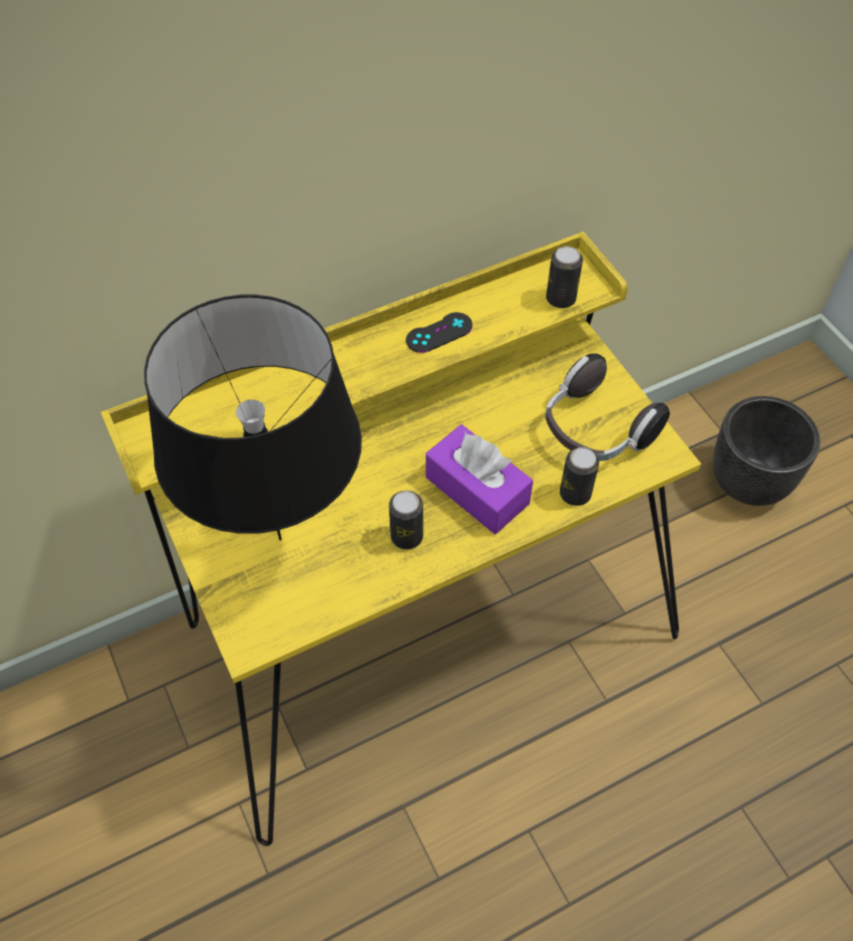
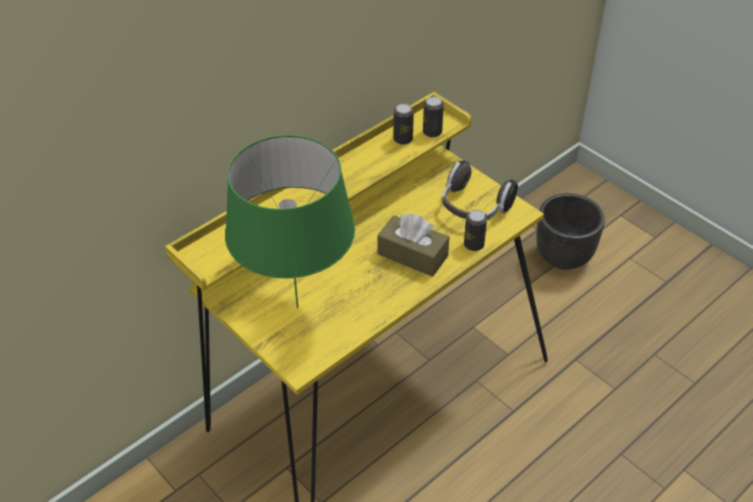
camera: 15 degrees left, 10 degrees down
black table lamp [144,295,362,541] -> green table lamp [225,135,355,308]
can [389,491,423,549] -> can moved to [393,104,414,145]
black game controller [406,312,473,353] -> none
purple tissue box [426,424,533,534] -> brown tissue box [377,214,449,277]

